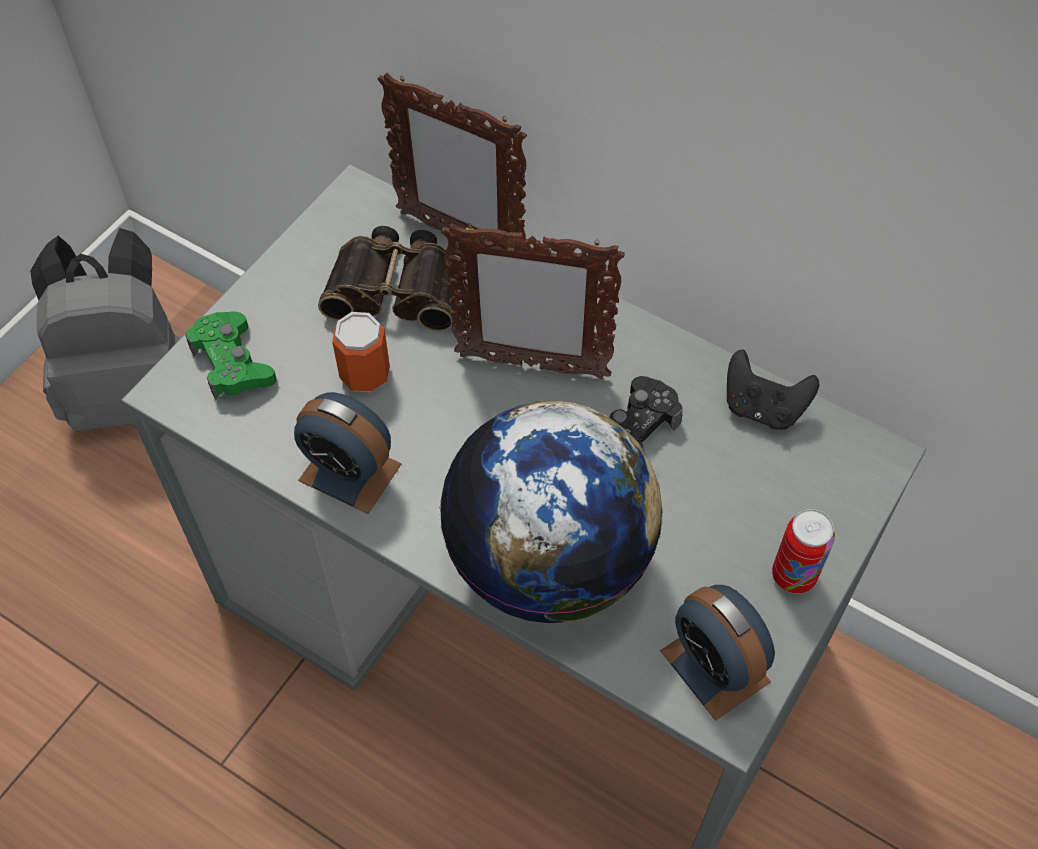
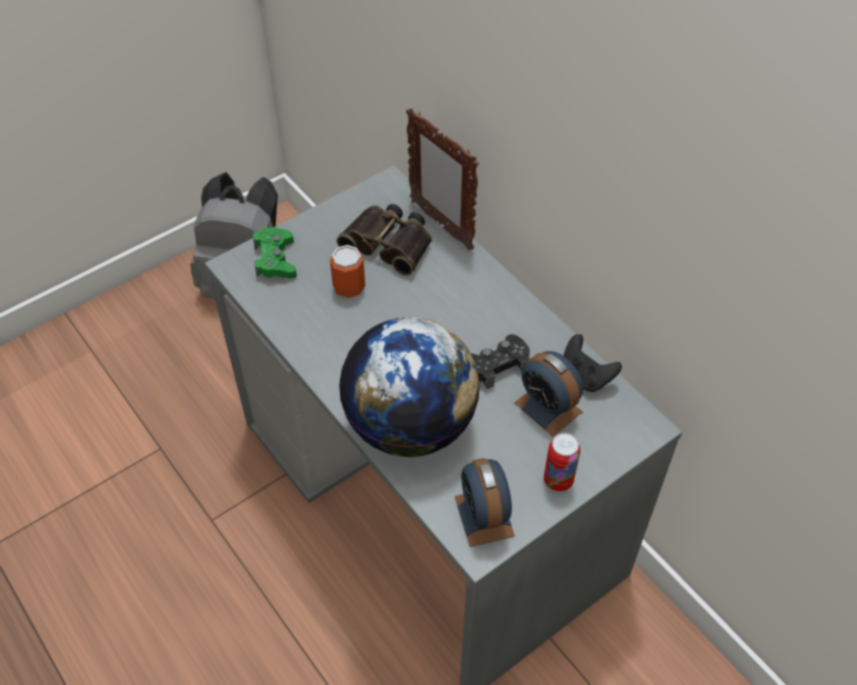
camera: 20 degrees right, 5 degrees down
alarm clock [294,392,402,514] -> alarm clock moved to [514,351,583,436]
picture frame [441,223,625,379] -> none

